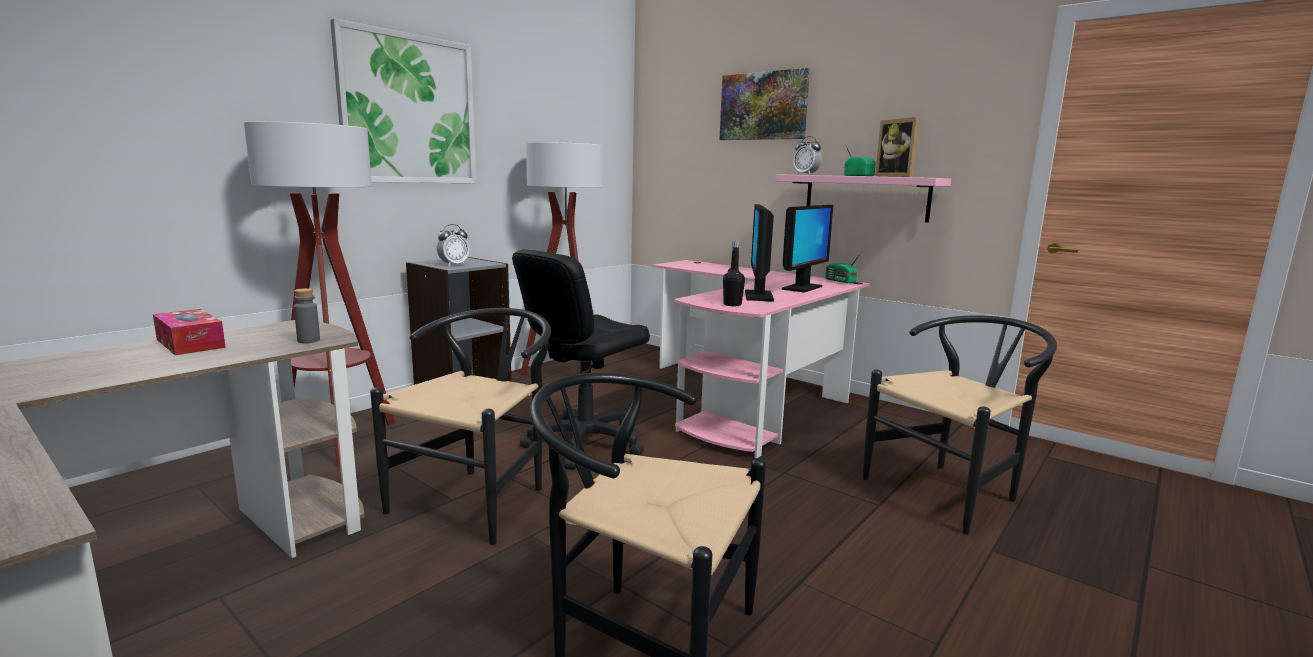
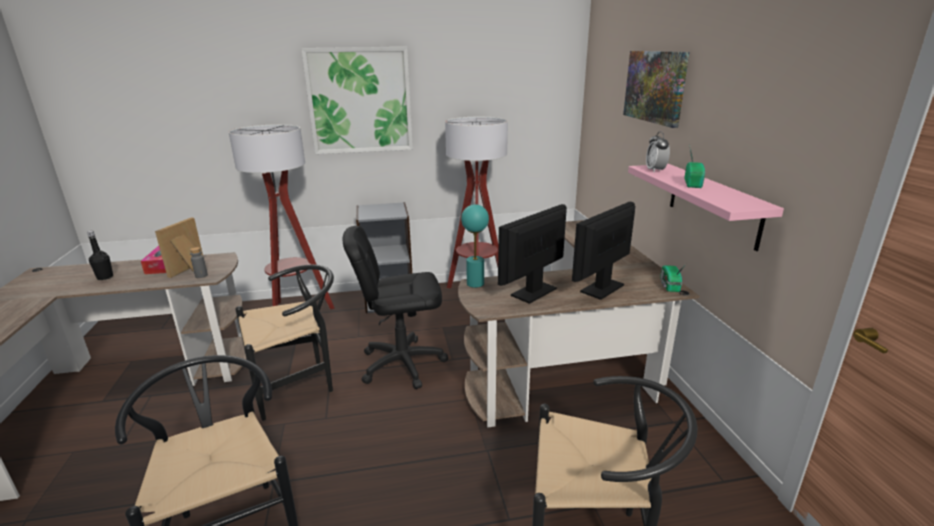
camera: 40 degrees right, 10 degrees up
alarm clock [437,224,469,266] -> none
pink desk [651,260,870,458] -> brown desk [458,220,699,428]
black bottle [723,241,745,306] -> black bottle moved to [87,231,113,280]
monitor [782,205,833,293] -> monitor turned 150 degrees clockwise [572,201,635,300]
picture frame [875,117,920,177] -> picture frame moved to [155,218,203,278]
none -> turquoise table lamp [461,204,489,288]

